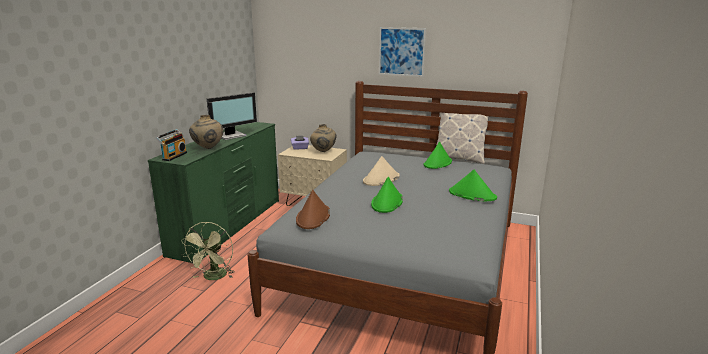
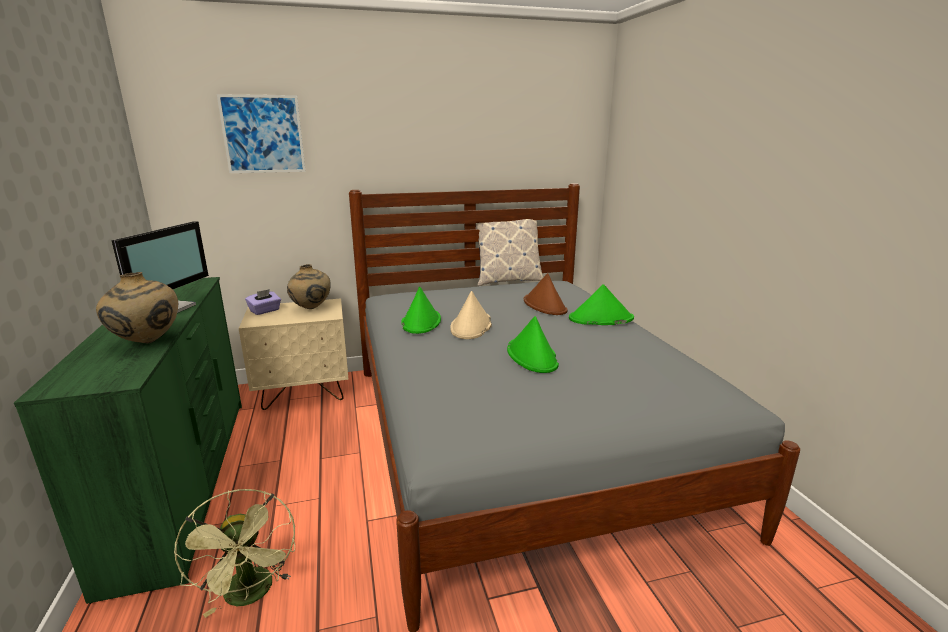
camera: 35 degrees left, 0 degrees up
radio [156,129,187,161] -> none
brown hat [296,190,330,229] -> brown hat moved to [524,273,568,315]
picture [379,27,426,77] -> picture moved to [217,94,306,173]
green hat [423,142,452,169] -> green hat moved to [401,287,441,334]

